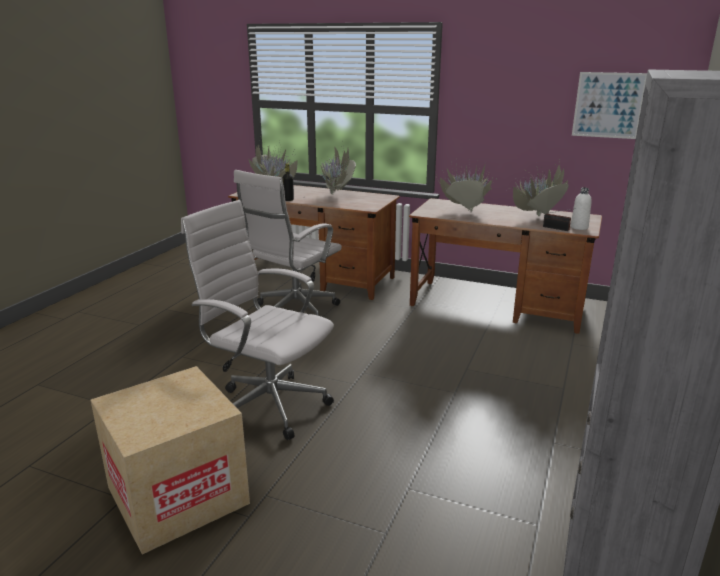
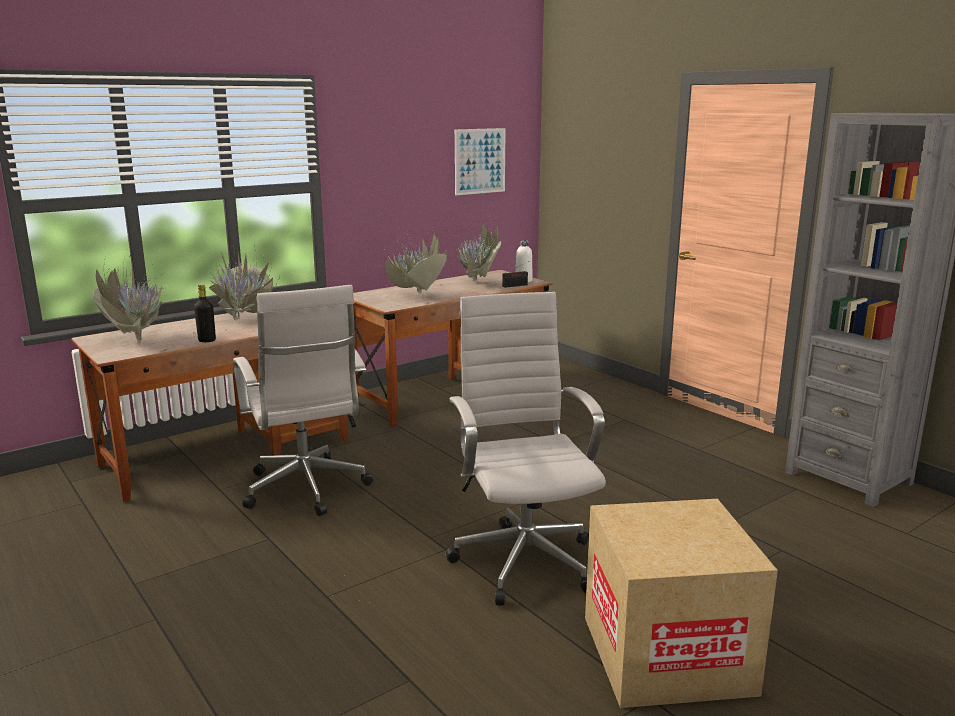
camera: 60 degrees left, 5 degrees down
white office chair [181,200,334,440] -> white office chair turned 105 degrees clockwise [446,292,606,606]

